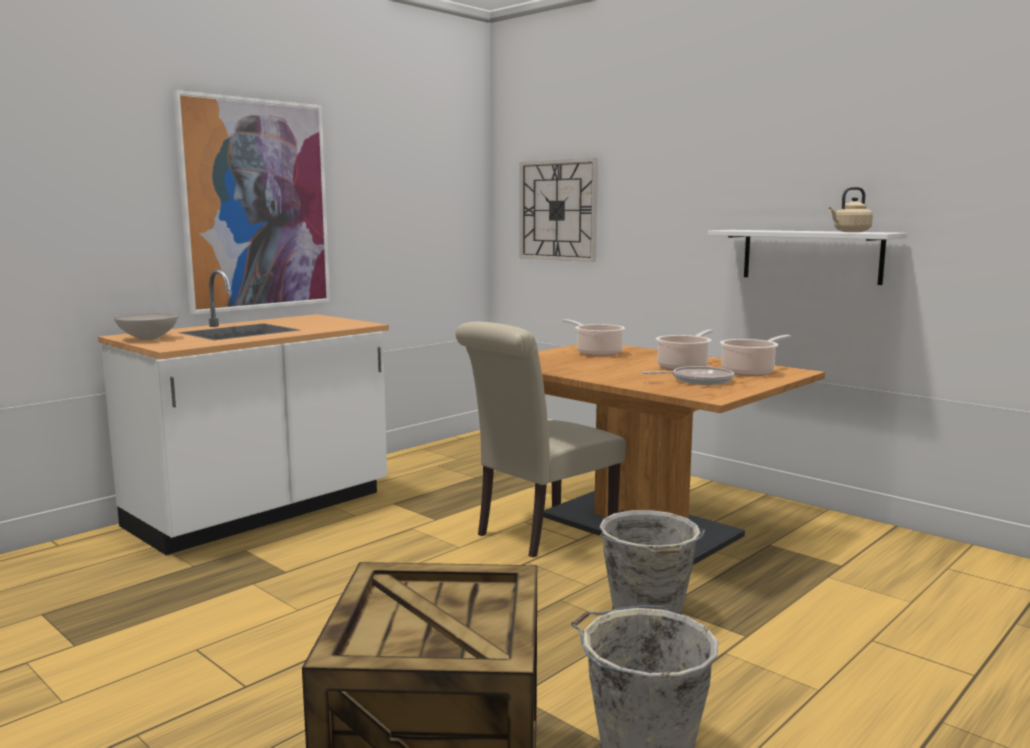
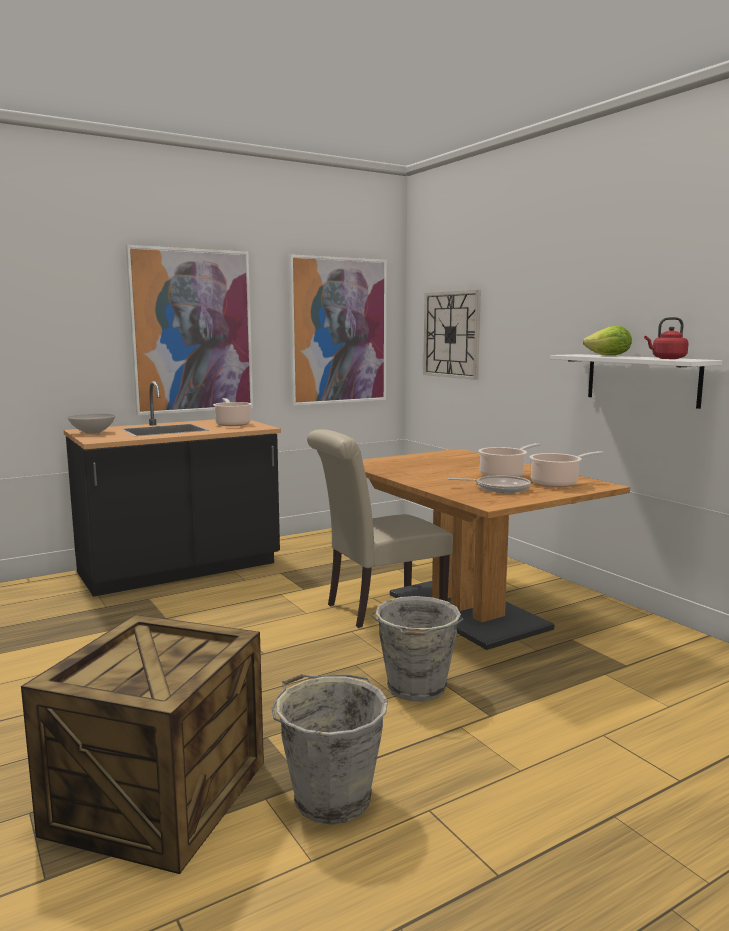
camera: 15 degrees right, 0 degrees up
white counter [98,269,389,555] -> black counter [64,381,281,597]
cooking pot [563,319,625,357] -> cooking pot moved to [213,398,252,426]
beige kettle [829,187,873,232] -> red kettle [644,317,689,359]
none -> picture [289,254,387,406]
none -> lettuce [583,326,632,356]

